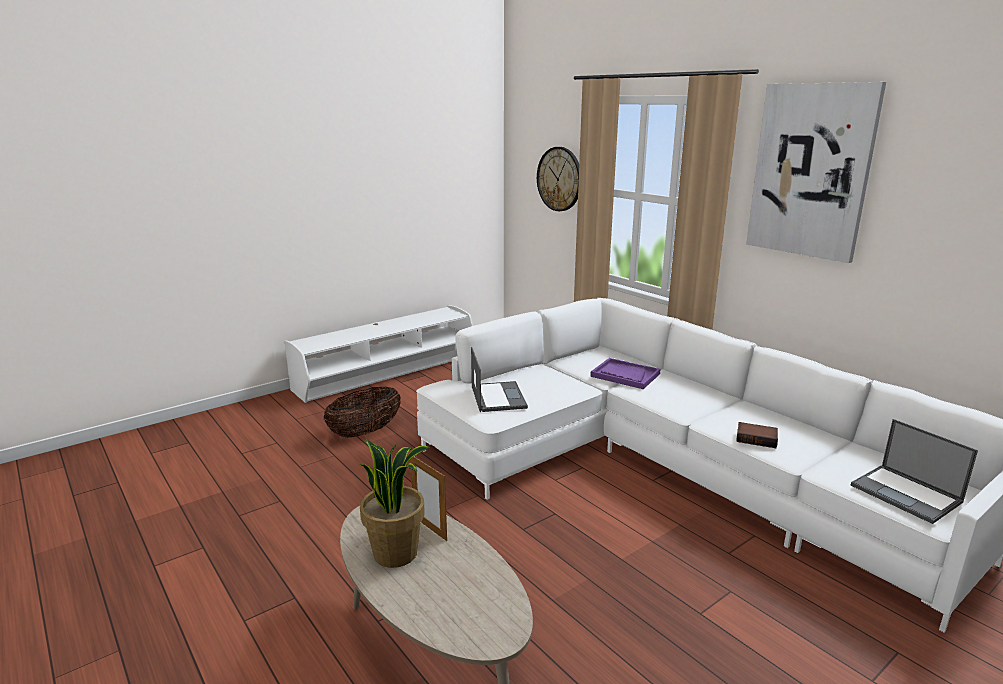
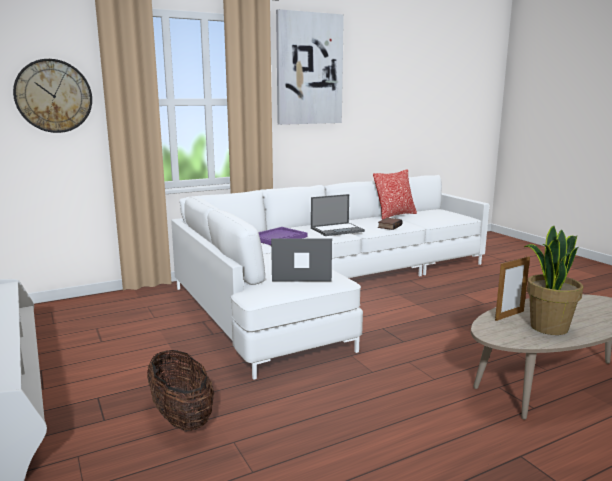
camera: 80 degrees left, 5 degrees down
laptop [851,419,978,524] -> laptop moved to [311,194,365,236]
none -> pillow [373,169,417,220]

